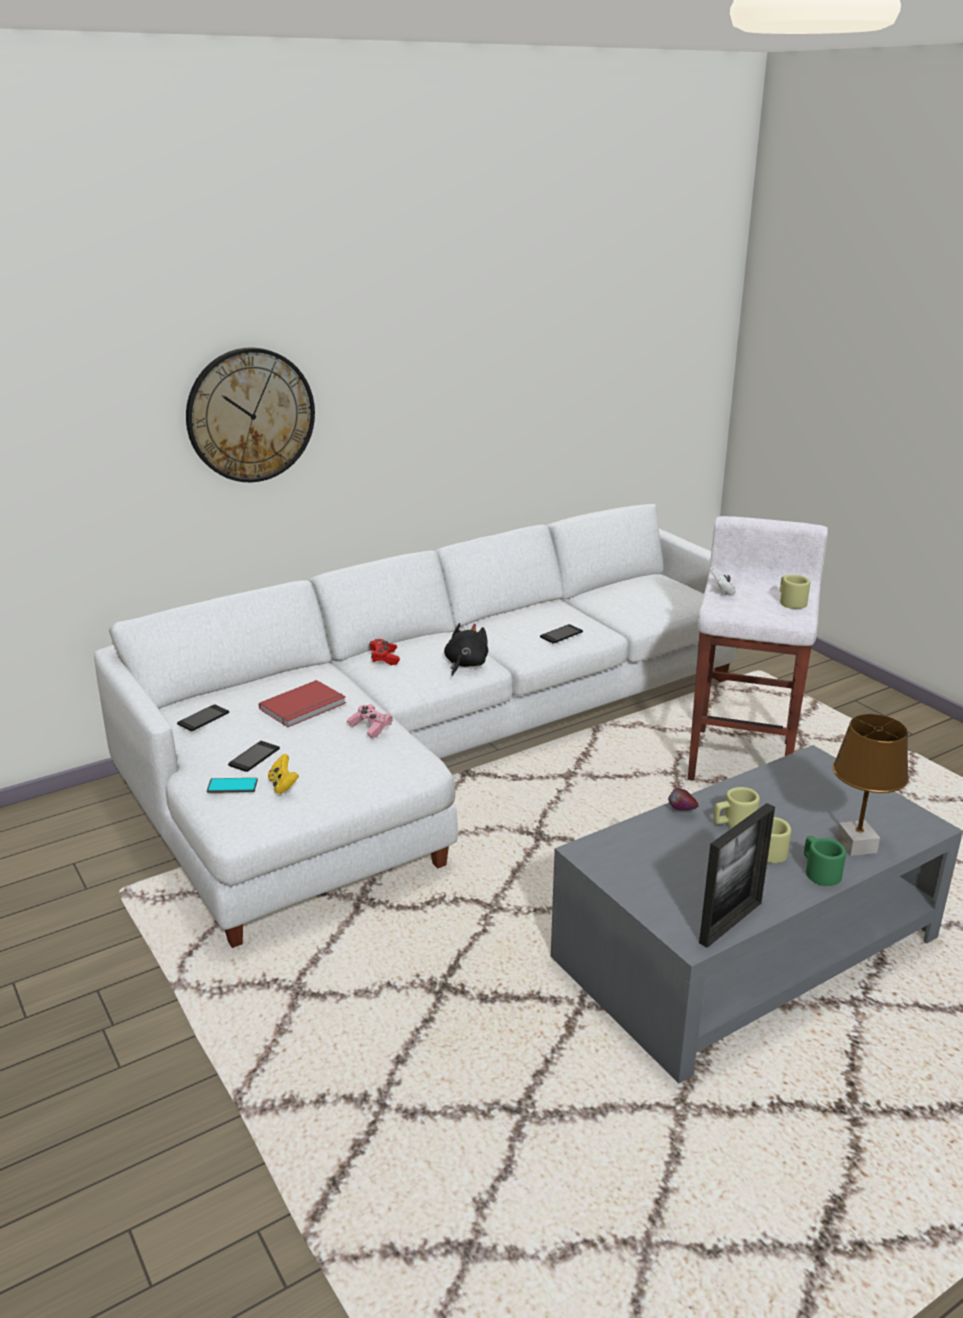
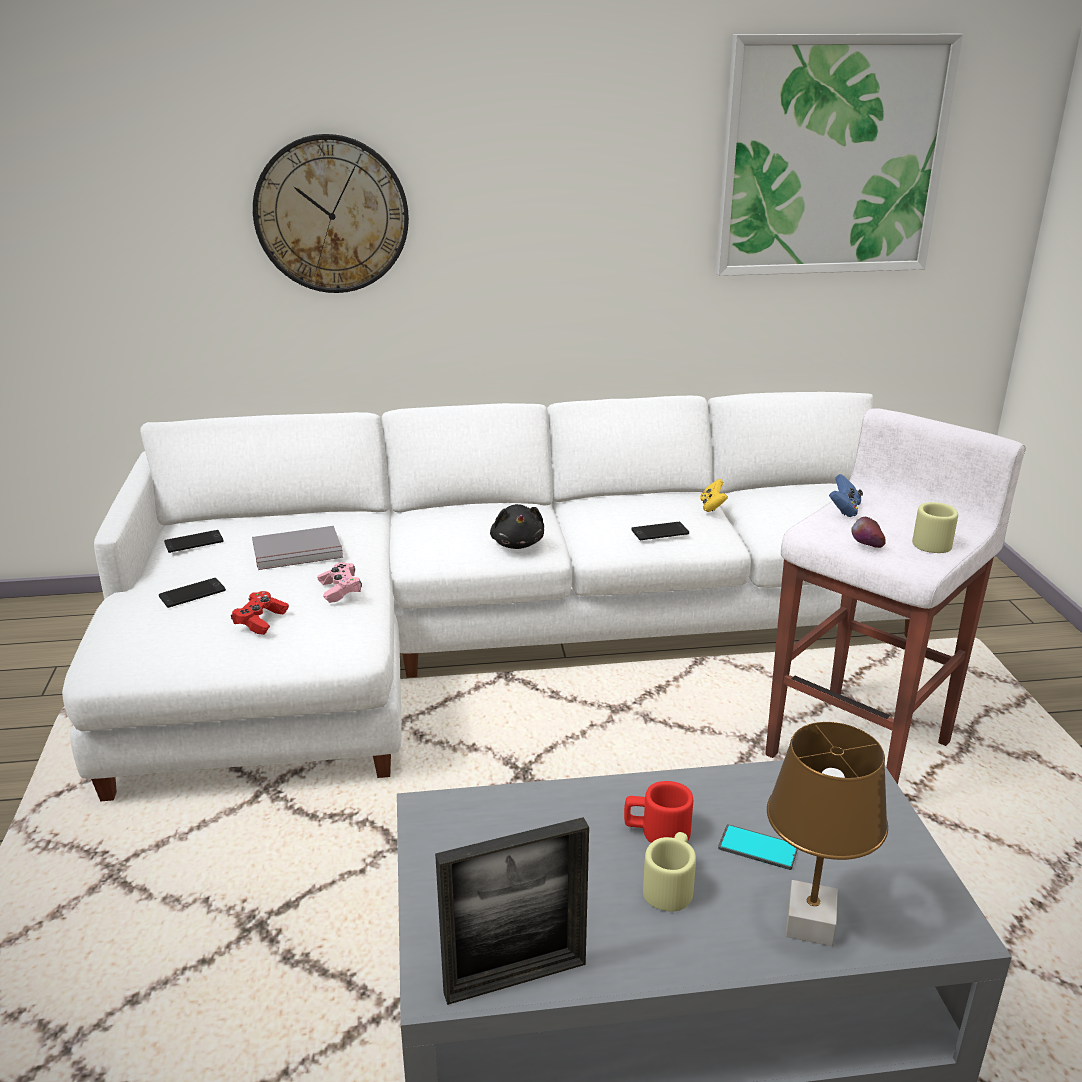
camera: 25 degrees right, 0 degrees up
phone [207,778,258,793] -> phone moved to [718,824,798,870]
red book [259,680,346,727] -> grey book [252,526,343,570]
yellow game controller [268,754,299,794] -> yellow game controller moved to [700,479,728,512]
red game controller [369,639,400,665] -> red game controller moved to [231,591,289,635]
black plush toy [444,623,488,676] -> black plush toy turned 120 degrees clockwise [490,504,544,549]
apple [668,788,699,810] -> apple moved to [851,517,886,548]
white game controller [710,567,736,595] -> blue game controller [829,474,863,517]
beige mug [714,787,760,828] -> red mug [624,781,693,843]
green mug [804,836,846,886] -> none
none -> picture [715,34,963,276]

